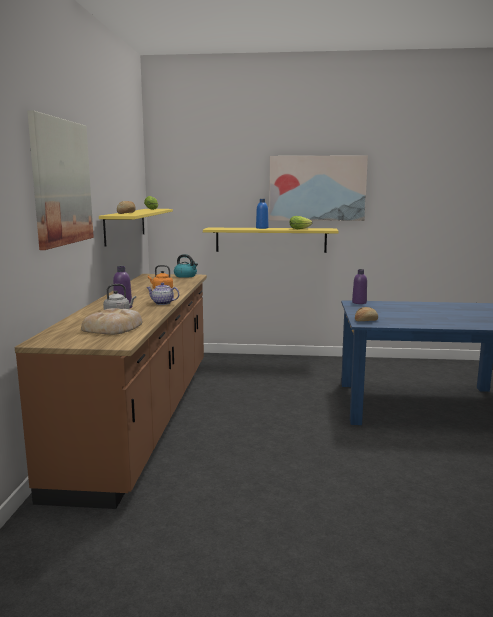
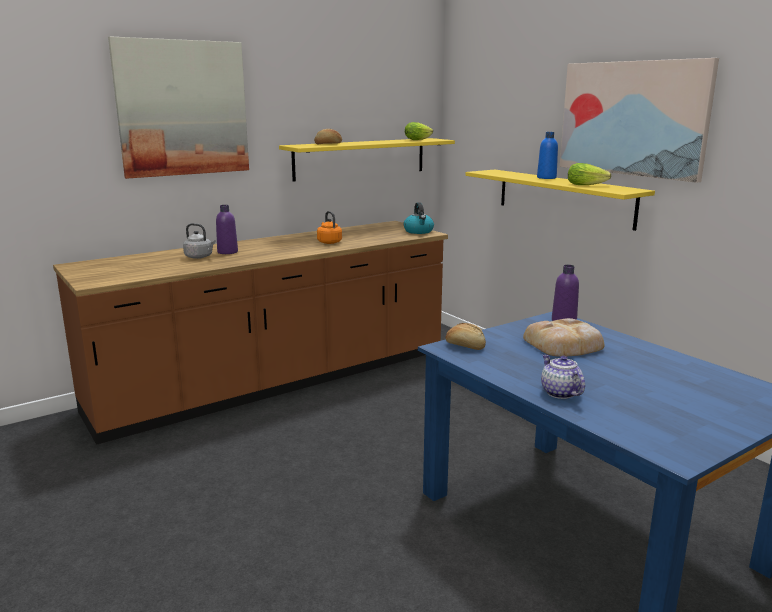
camera: 50 degrees right, 5 degrees up
bread [81,308,143,335] -> bread moved to [523,318,605,357]
teapot [146,282,179,305] -> teapot moved to [541,354,585,399]

